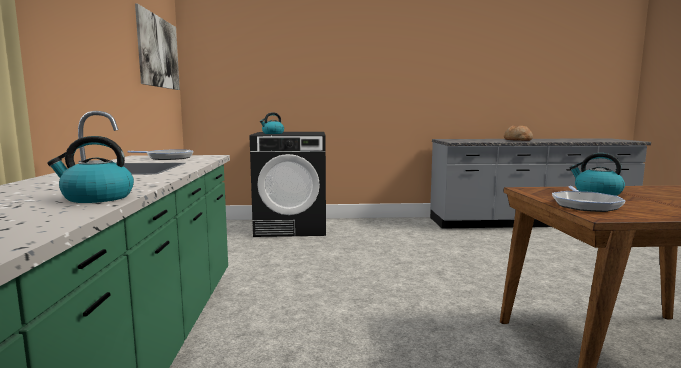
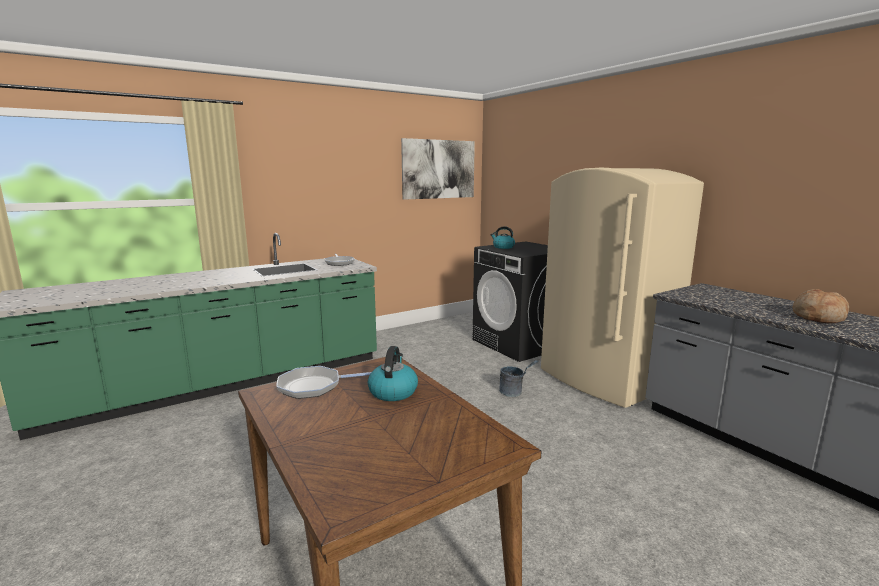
camera: 60 degrees right, 5 degrees up
kettle [47,136,134,203] -> none
none -> grey bucket [499,360,539,397]
none -> beige fridge [541,168,704,408]

